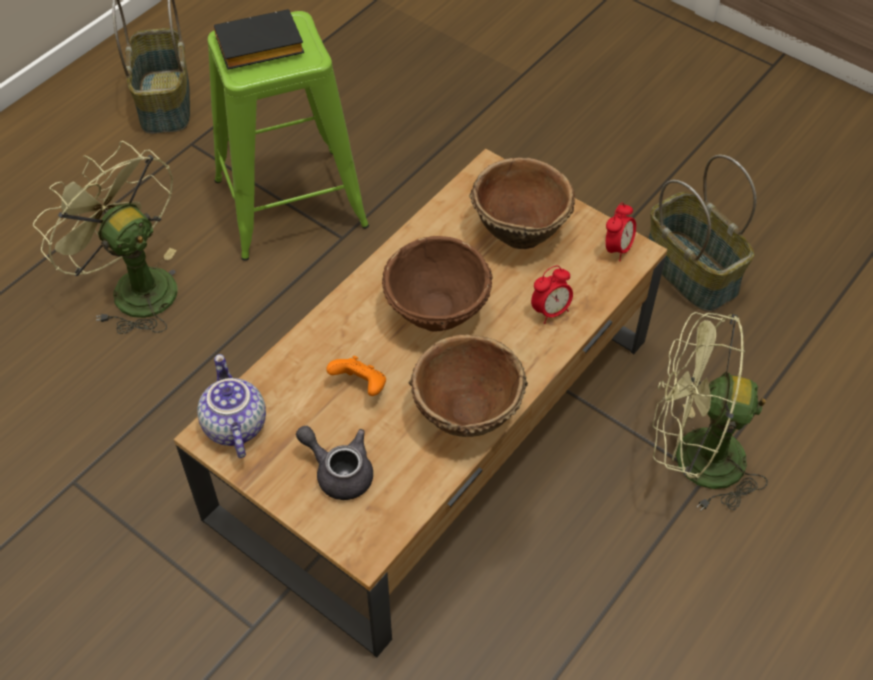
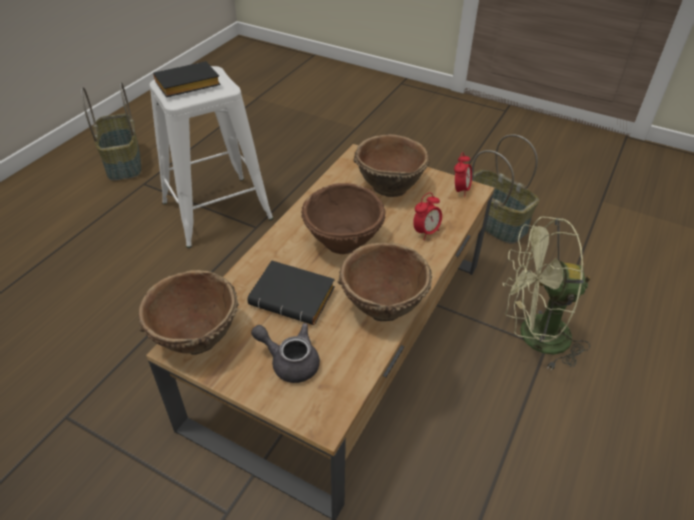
camera: 10 degrees left, 10 degrees down
green fan [33,141,178,334] -> none
teapot [197,354,266,458] -> brown bowl [138,270,239,355]
green stool [208,11,369,261] -> white stool [150,66,274,248]
orange game controller [326,356,386,396] -> black book [248,260,335,325]

